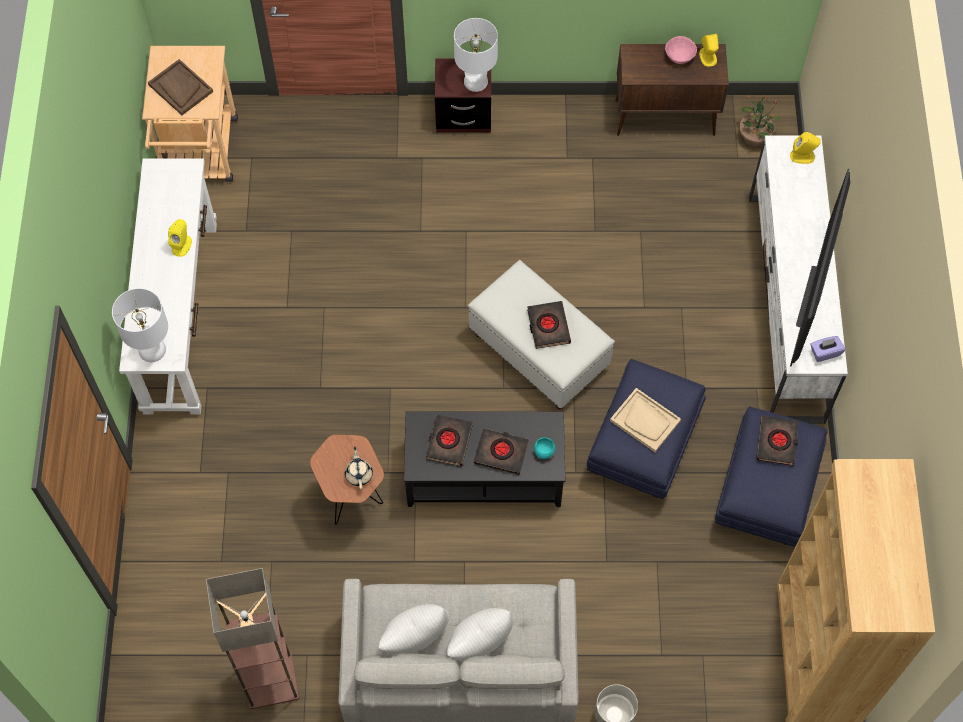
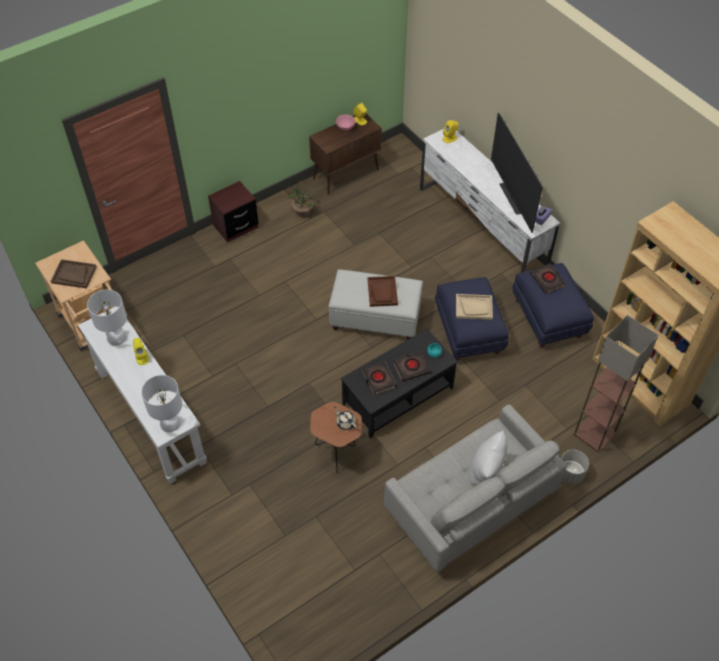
camera: 35 degrees left, 10 degrees down
floor lamp [206,568,299,709] -> floor lamp moved to [573,315,658,453]
white pillow [378,604,450,655] -> none
white table lamp [454,18,498,92] -> white table lamp moved to [87,289,127,346]
black book [527,301,571,349] -> brown tray [367,276,398,307]
potted plant [739,94,780,147] -> potted plant moved to [287,181,316,217]

